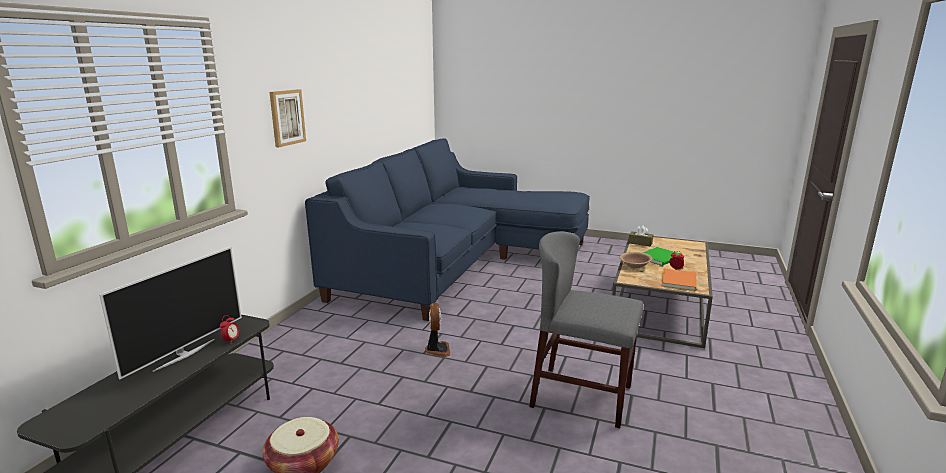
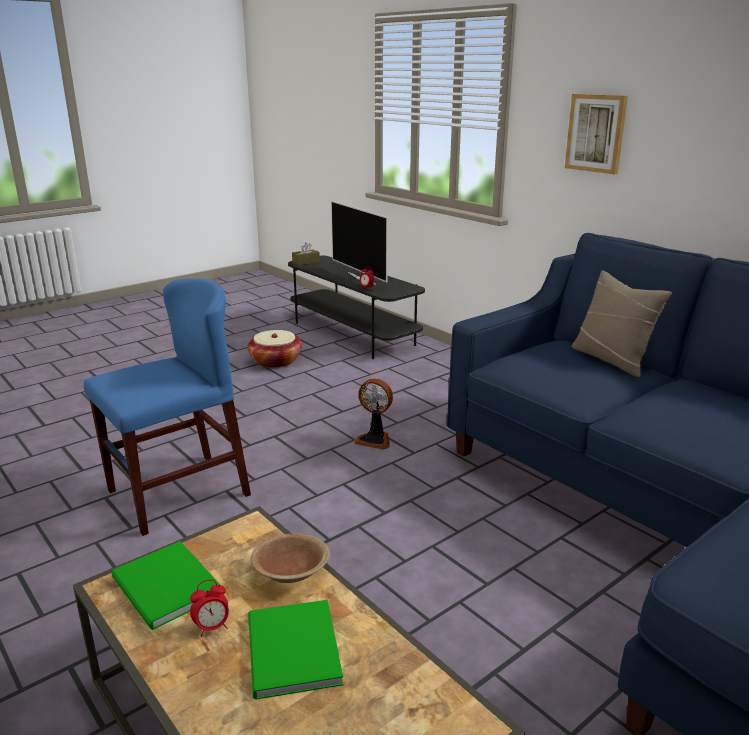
camera: 120 degrees right, 5 degrees up
grey chair [529,231,643,428] -> blue chair [84,278,251,536]
brown tissue box [628,225,653,246] -> brown tissue box moved to [292,242,320,266]
orange book [662,268,697,291] -> green book [111,541,224,630]
none -> beige pillow [572,270,672,377]

